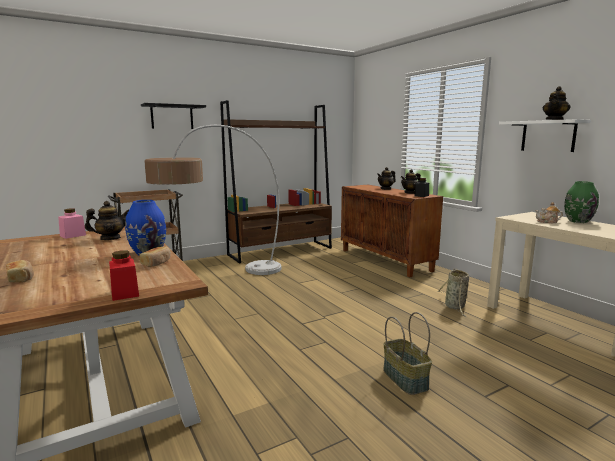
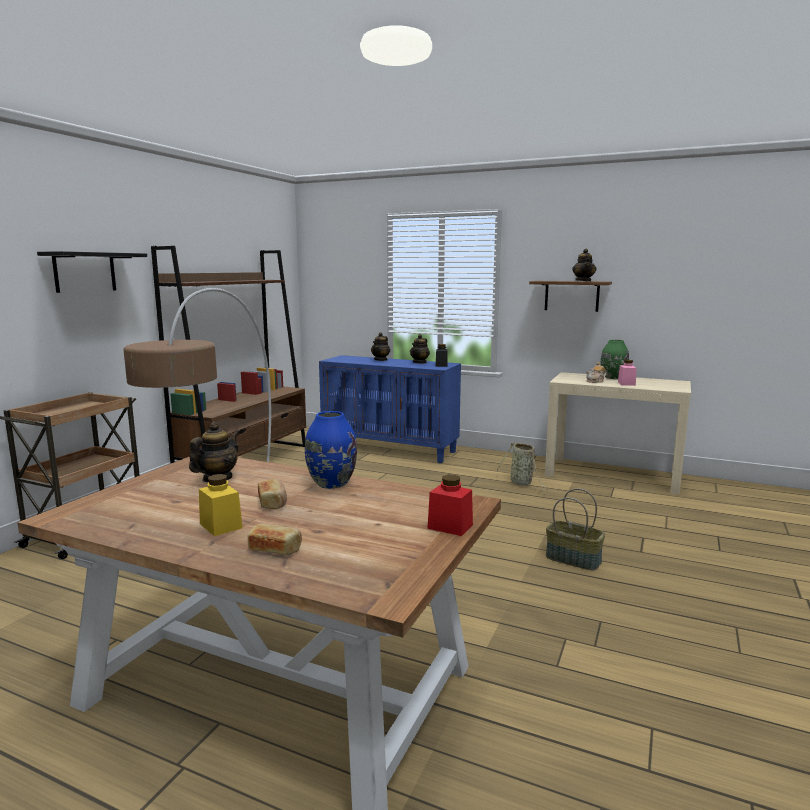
camera: 35 degrees left, 0 degrees up
pink jar [58,208,86,239] -> pink jar moved to [618,360,637,386]
bread [140,247,171,267] -> bread moved to [258,479,287,510]
brown cabinet [341,185,443,277] -> blue cabinet [319,355,461,463]
white shelf [499,119,591,152] -> brown shelf [529,281,612,312]
none -> yellow jar [199,474,243,536]

